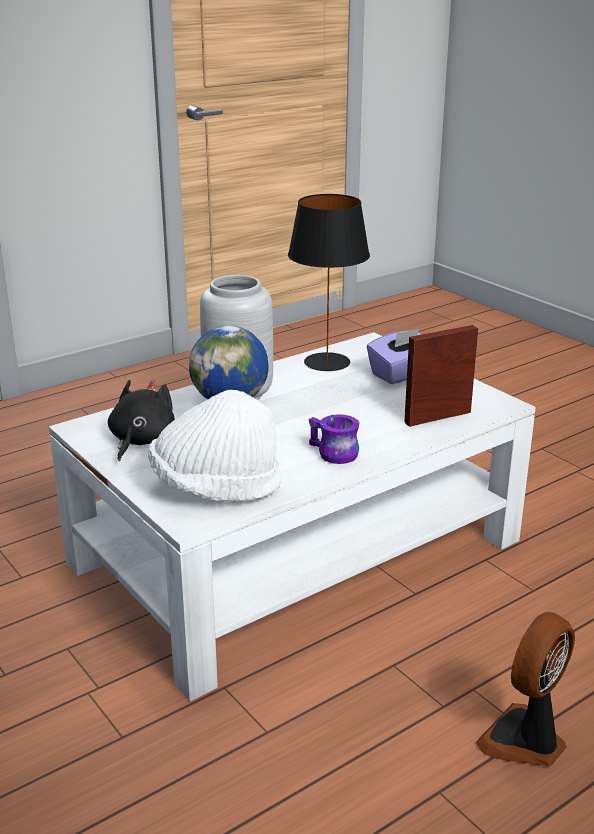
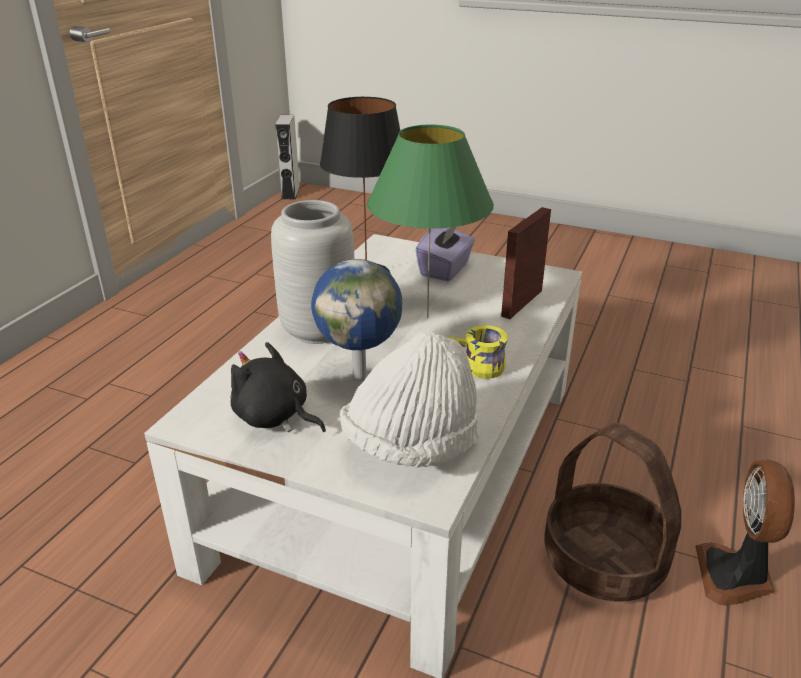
camera: 30 degrees left, 5 degrees up
black plush toy [108,380,175,461] -> black plush toy turned 45 degrees counterclockwise [231,342,326,432]
purple mug [309,414,359,464] -> yellow mug [448,325,508,379]
none -> grey speaker [275,115,300,199]
none -> green table lamp [367,125,494,318]
none -> basket [544,423,681,601]

